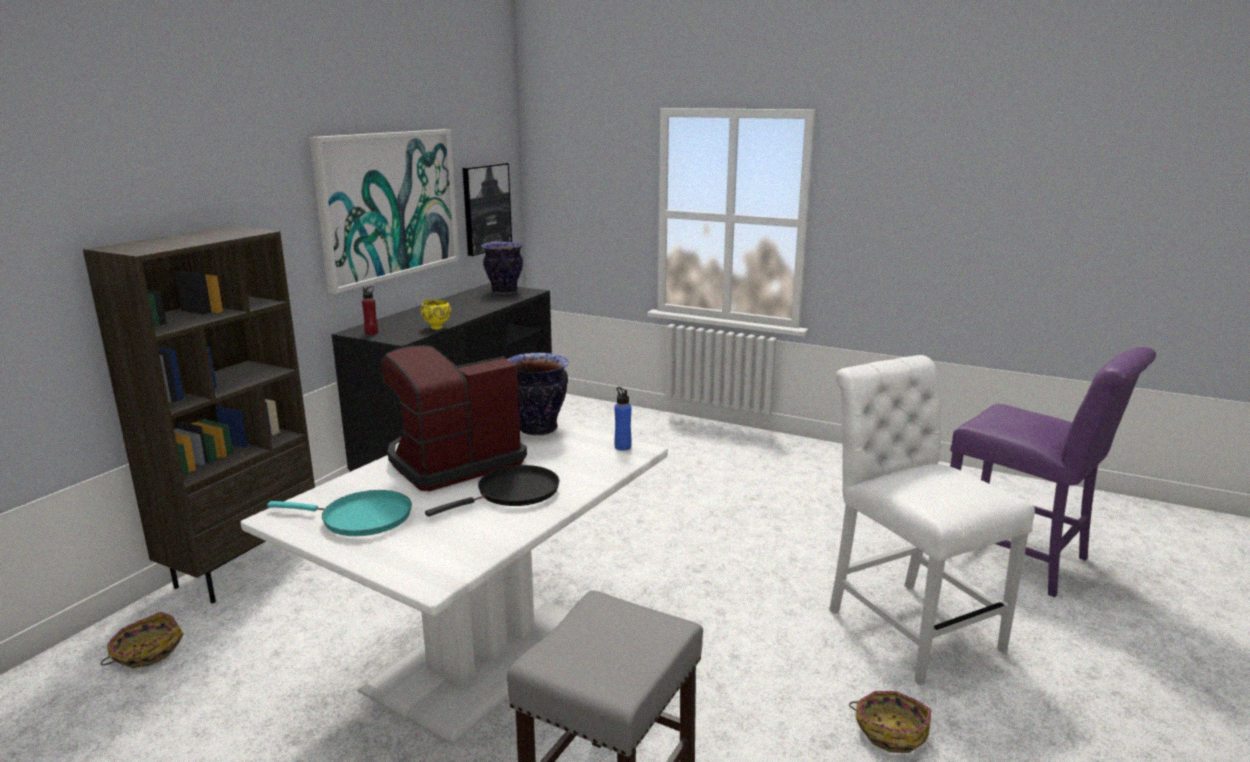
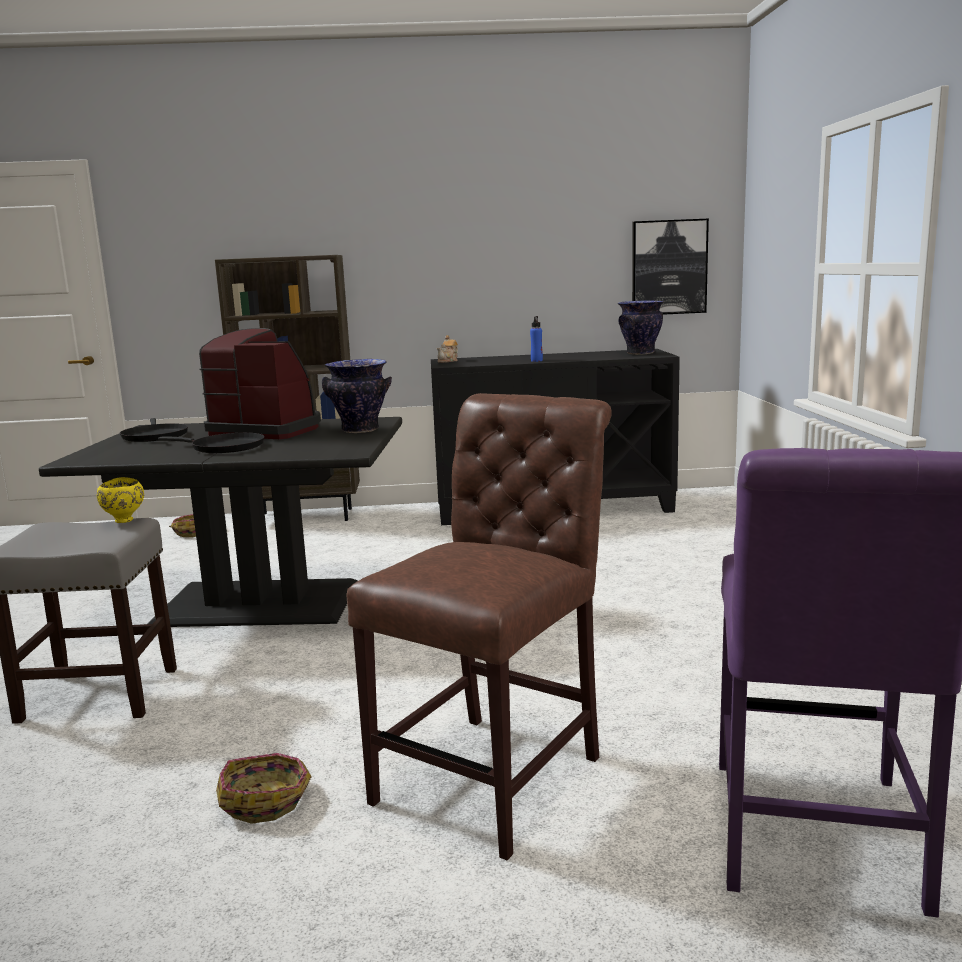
camera: 60 degrees right, 5 degrees down
white dining table [241,420,668,744] -> black dining table [39,417,402,627]
turquoise frying pan [267,490,412,536] -> black frying pan [120,418,188,442]
picture [309,129,459,294] -> none
red bottle [362,286,378,335] -> teapot [437,335,458,363]
yellow bowl [421,300,451,330] -> yellow bowl moved to [97,477,144,523]
blue bottle [614,387,632,450] -> blue bottle moved to [530,316,543,362]
white chair [829,355,1035,686] -> brown chair [346,393,612,860]

